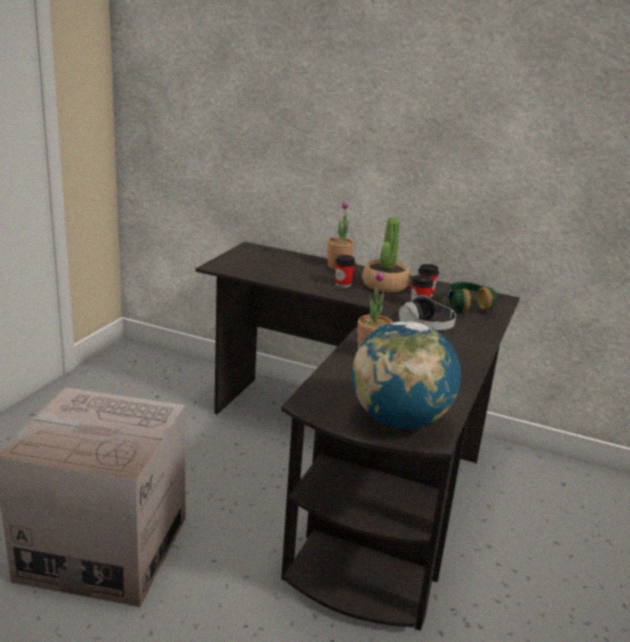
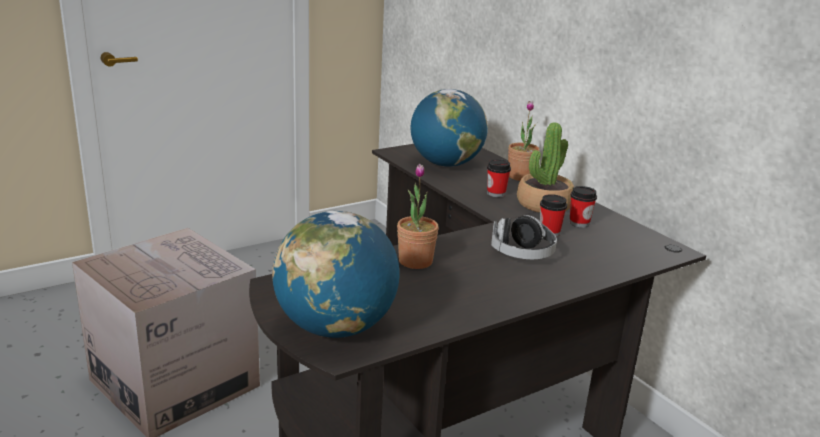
camera: 35 degrees right, 0 degrees up
headphones [447,282,498,312] -> none
none -> globe [411,89,488,167]

